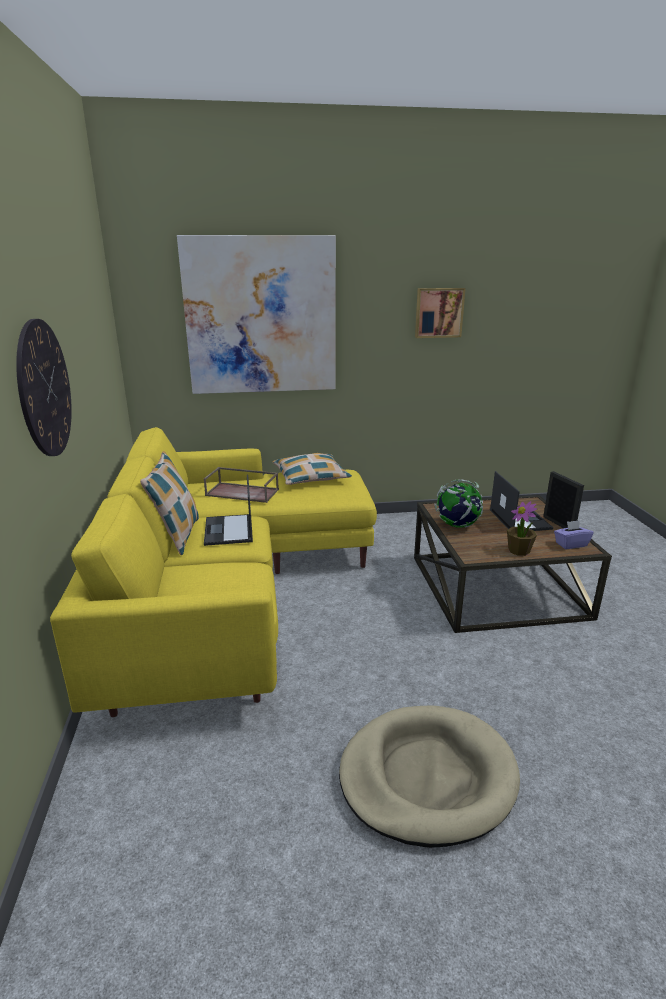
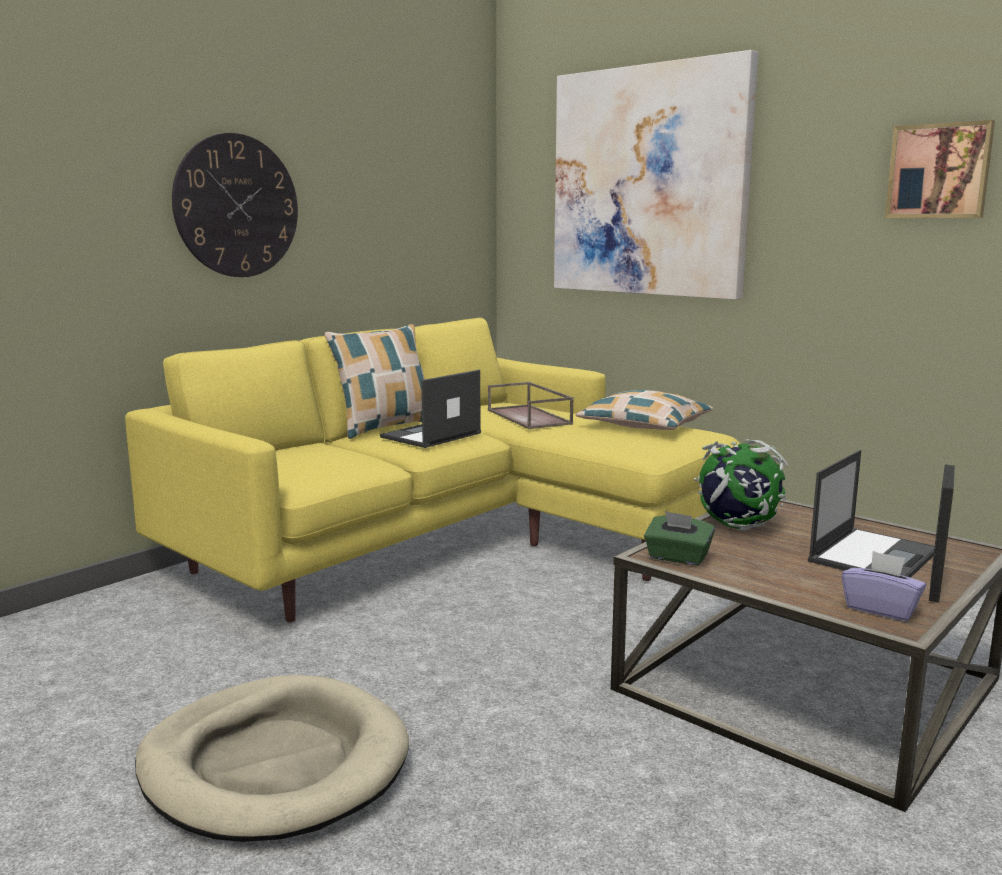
camera: 50 degrees right, 10 degrees down
potted plant [507,501,537,556] -> none
none -> green tissue box [644,511,715,566]

